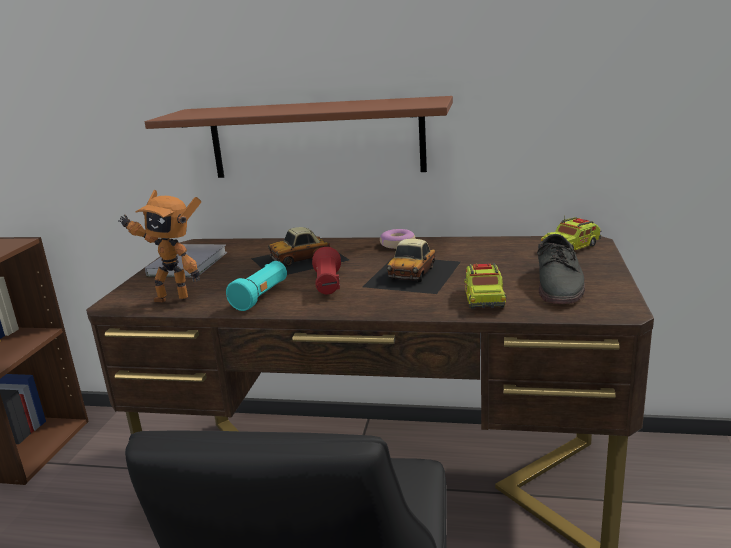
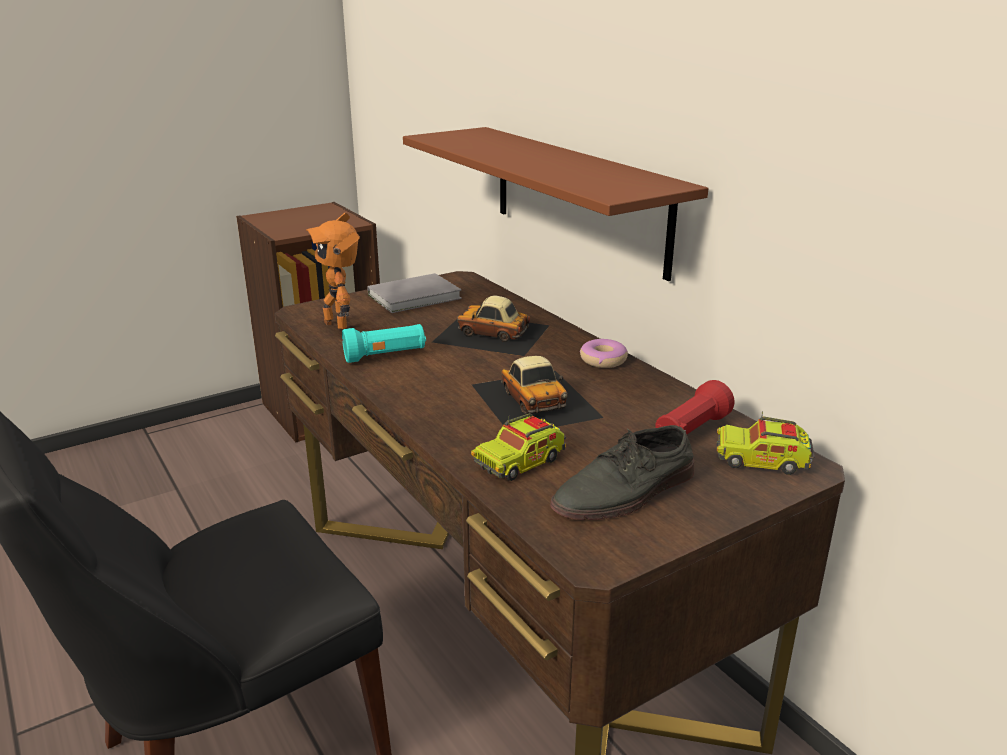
camera: 45 degrees right, 5 degrees up
red flashlight [312,247,341,294] -> red flashlight moved to [655,380,734,434]
toy car [363,239,461,294] -> toy car turned 90 degrees counterclockwise [472,356,604,427]

